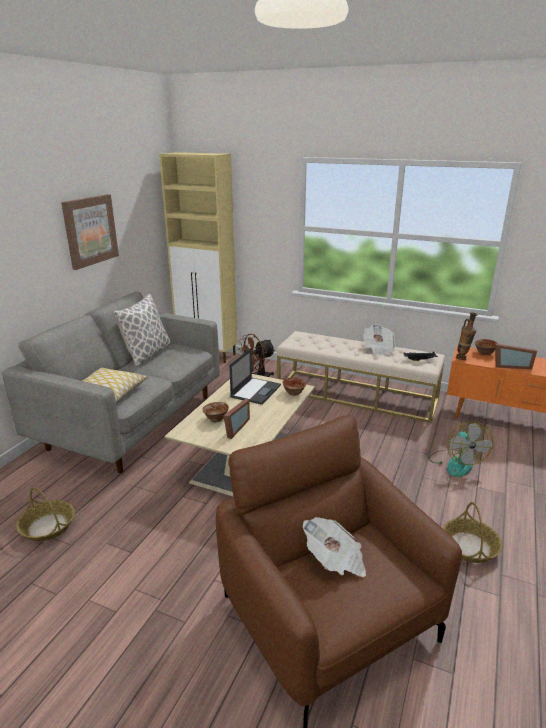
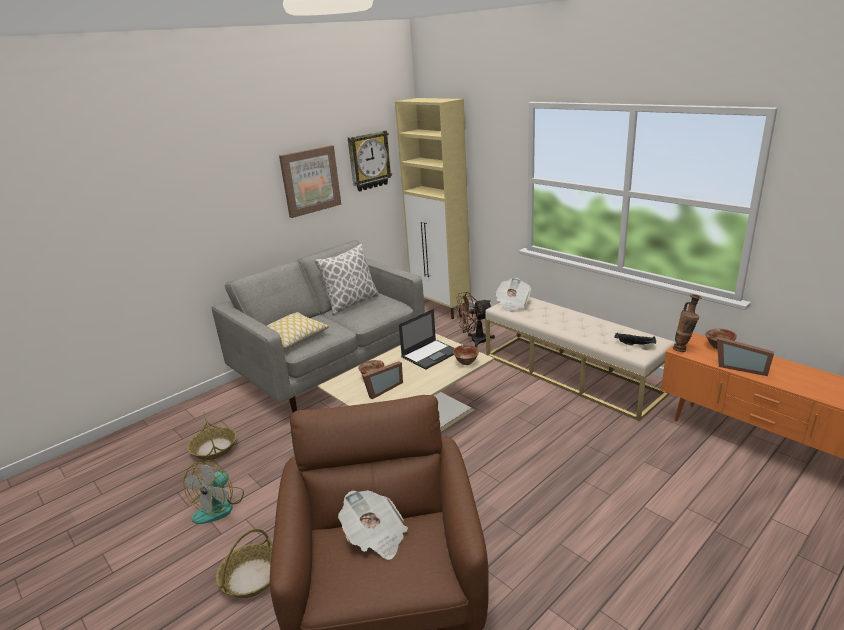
camera: 25 degrees right, 0 degrees up
newspaper [363,324,395,356] -> newspaper moved to [495,278,531,311]
fan [428,422,493,477] -> fan moved to [183,462,244,524]
basket [443,502,502,563] -> basket moved to [216,529,273,598]
none -> wall clock [348,130,392,191]

